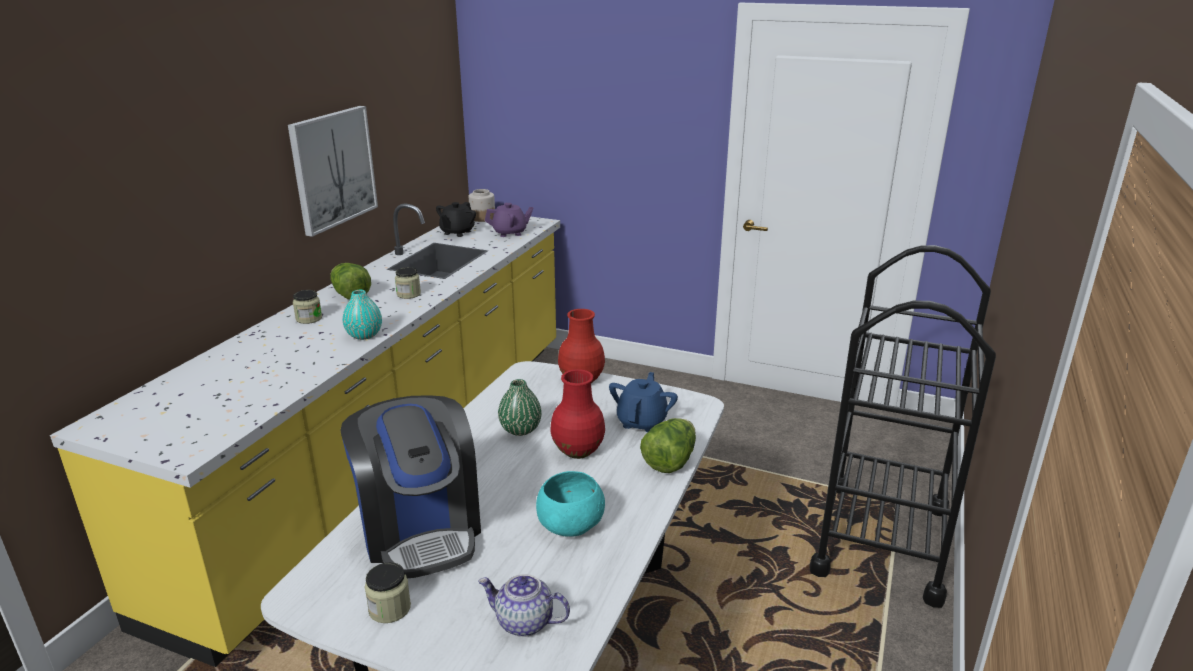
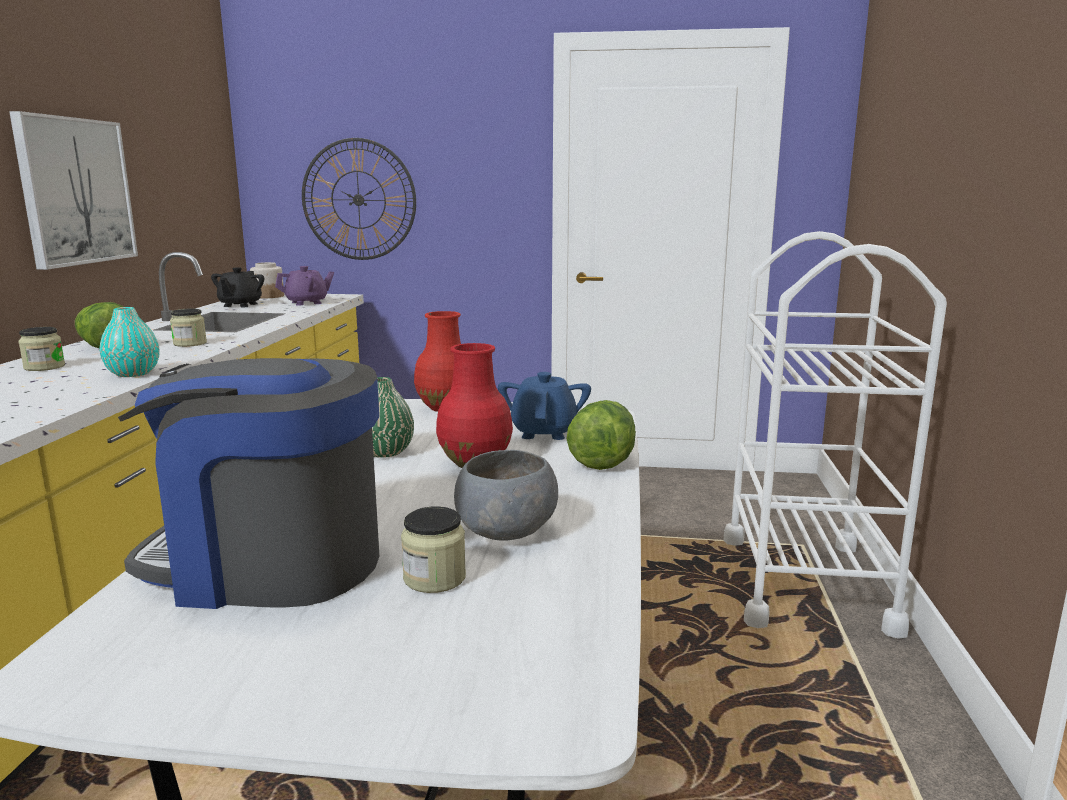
camera: 15 degrees left, 10 degrees down
coffee machine [340,395,481,578] -> coffee machine turned 135 degrees clockwise [118,358,379,609]
jar [365,562,411,623] -> jar moved to [401,506,466,593]
teapot [478,574,570,637] -> none
turquoise bowl [536,471,605,537] -> grey bowl [454,450,558,541]
black cart [809,245,996,608] -> white cart [723,231,947,639]
none -> wall clock [302,138,416,260]

